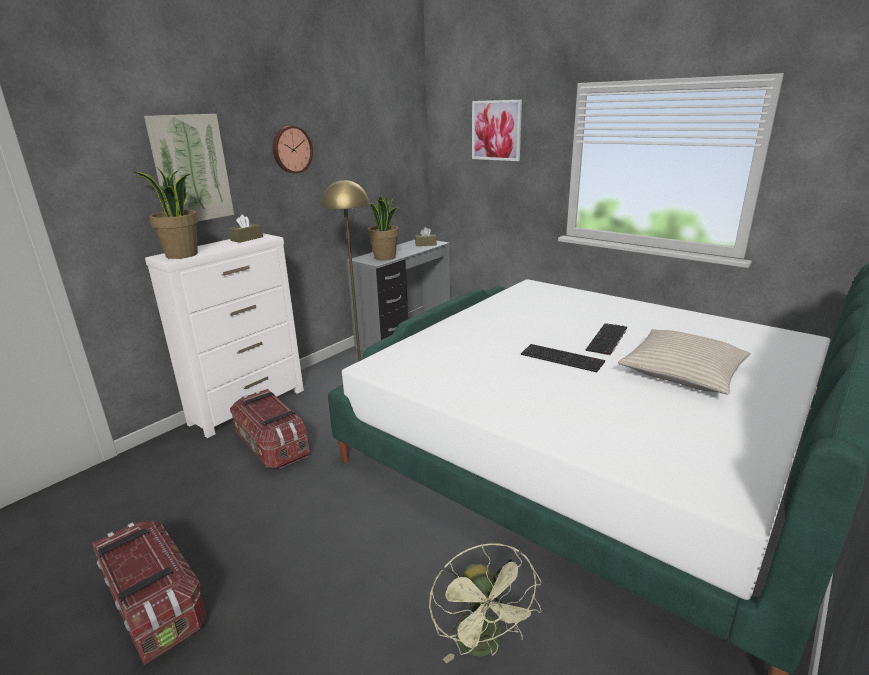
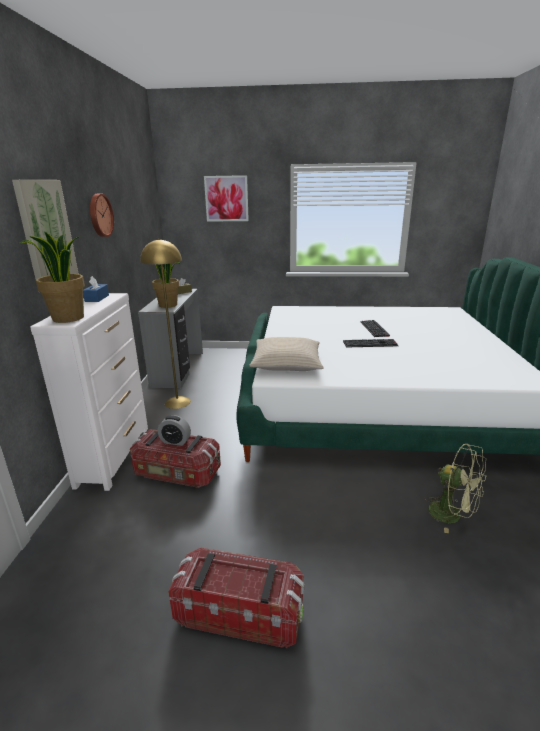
camera: 35 degrees left, 0 degrees up
brown tissue box [229,215,263,243] -> blue tissue box [83,276,109,302]
beige pillow [618,329,750,394] -> beige pillow moved to [249,337,324,371]
none -> alarm clock [158,415,191,446]

